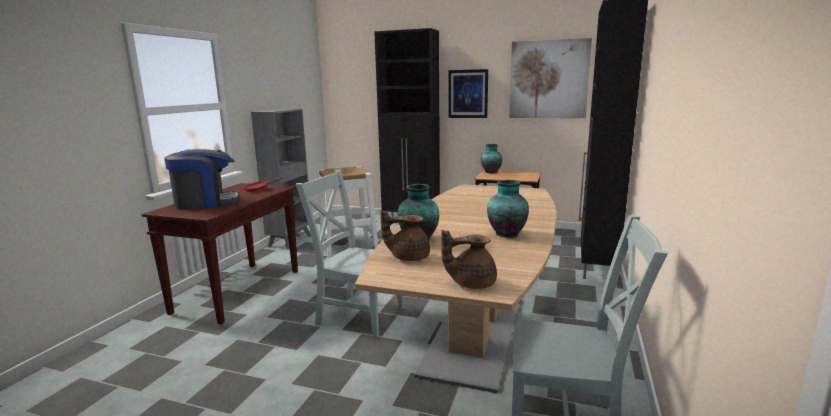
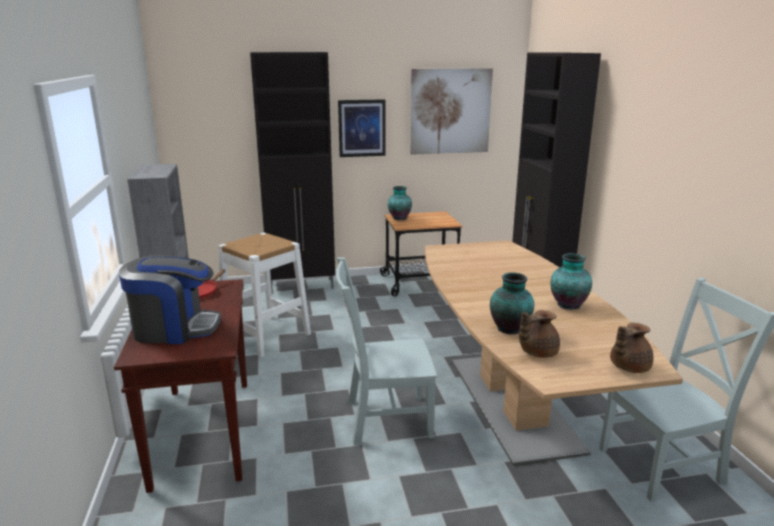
camera: 30 degrees left, 5 degrees up
coffee machine [164,149,240,210] -> coffee machine turned 45 degrees clockwise [119,254,221,344]

